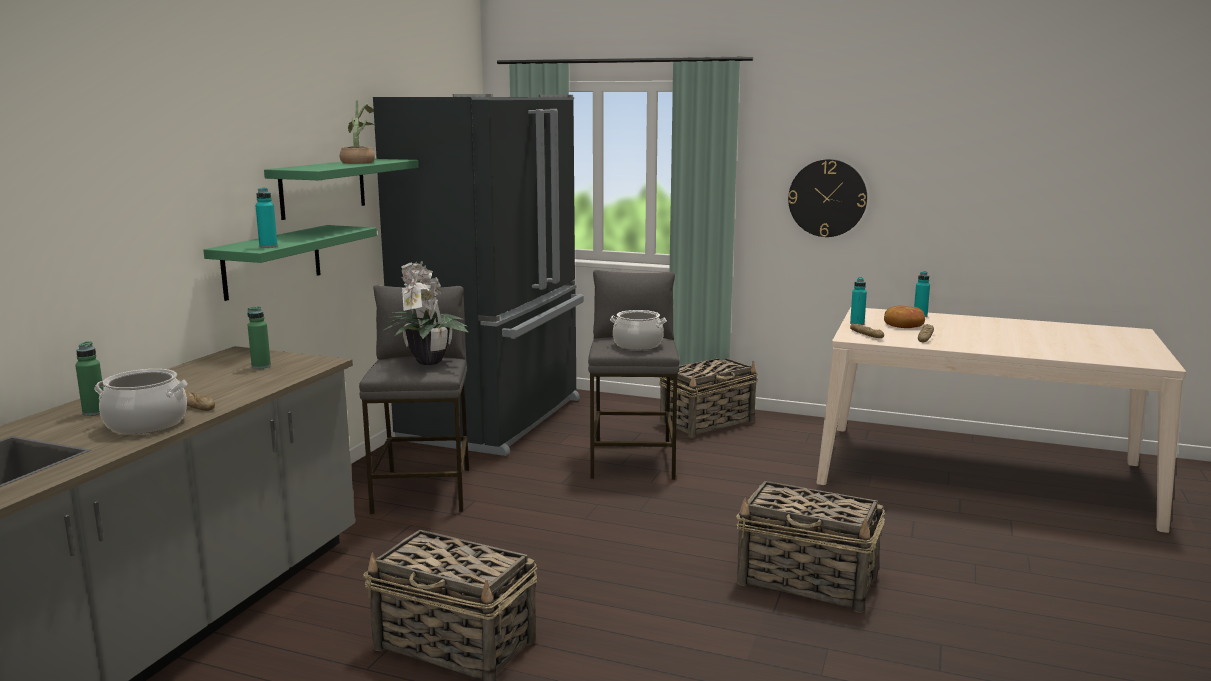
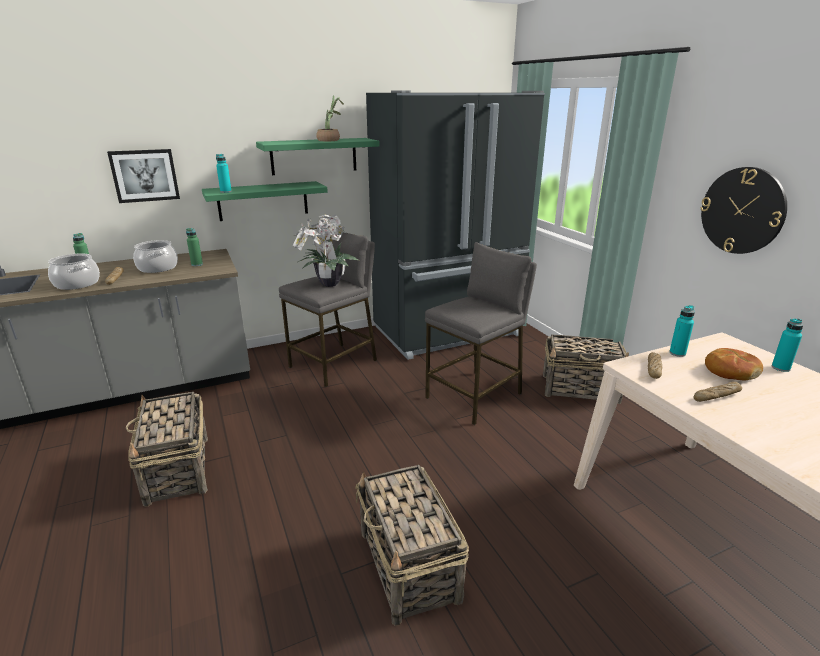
camera: 45 degrees right, 10 degrees up
cooking pot [610,310,667,350] -> cooking pot moved to [133,240,178,273]
none -> picture [107,149,180,203]

